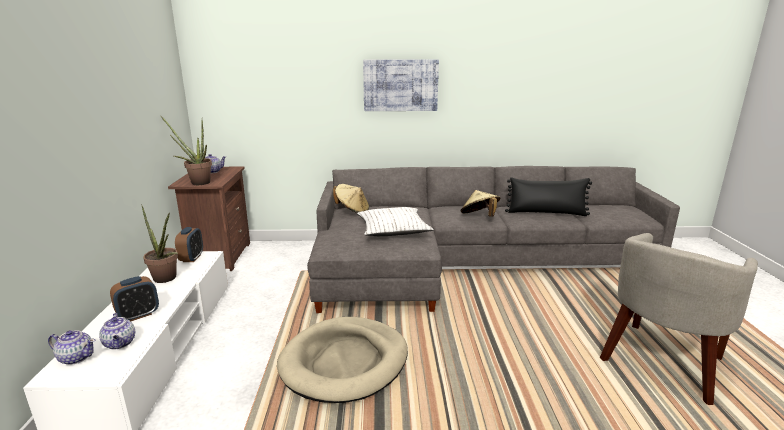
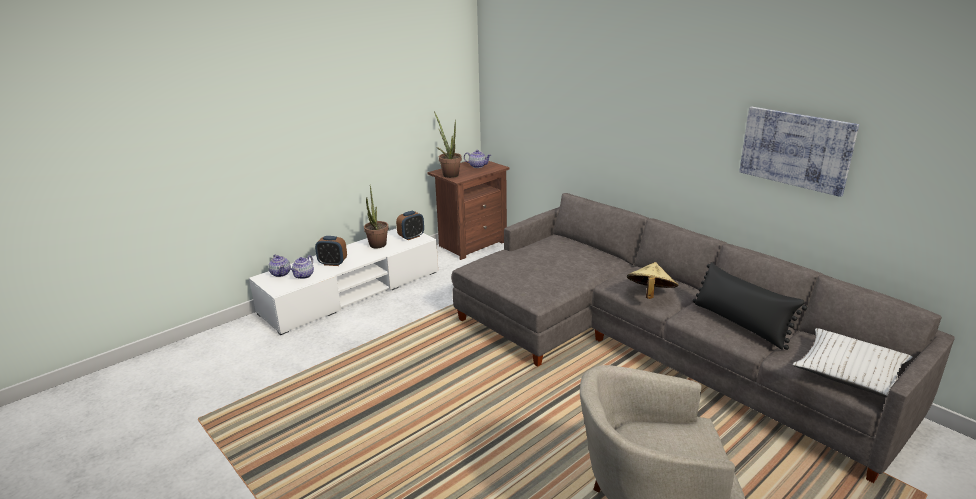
camera: 50 degrees right, 5 degrees up
beige dog bed [277,317,408,403] -> none
beige hat [333,184,369,213] -> none
white pillow [357,207,434,236] -> white pillow moved to [793,328,912,398]
picture [363,60,439,111] -> picture moved to [739,107,859,197]

